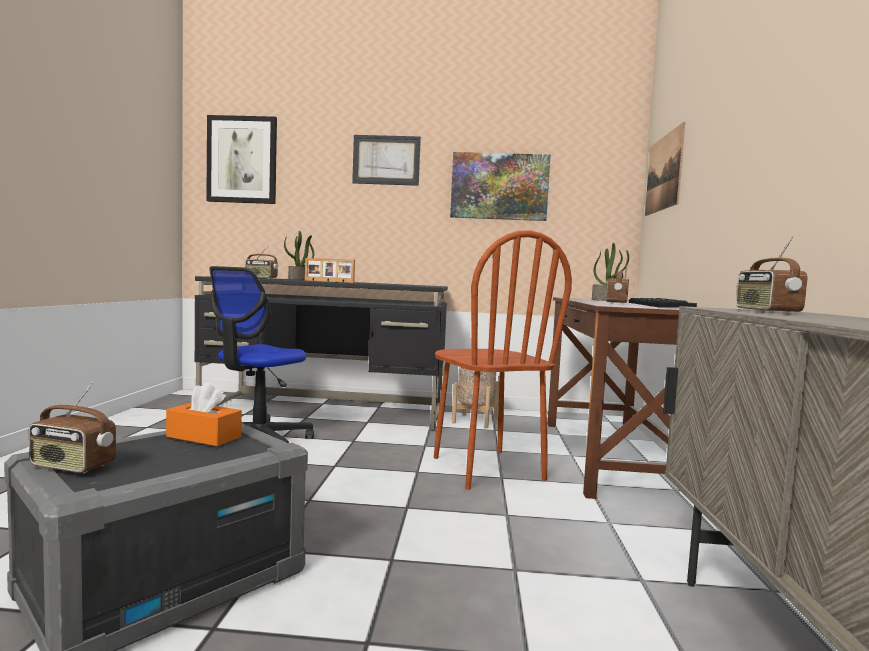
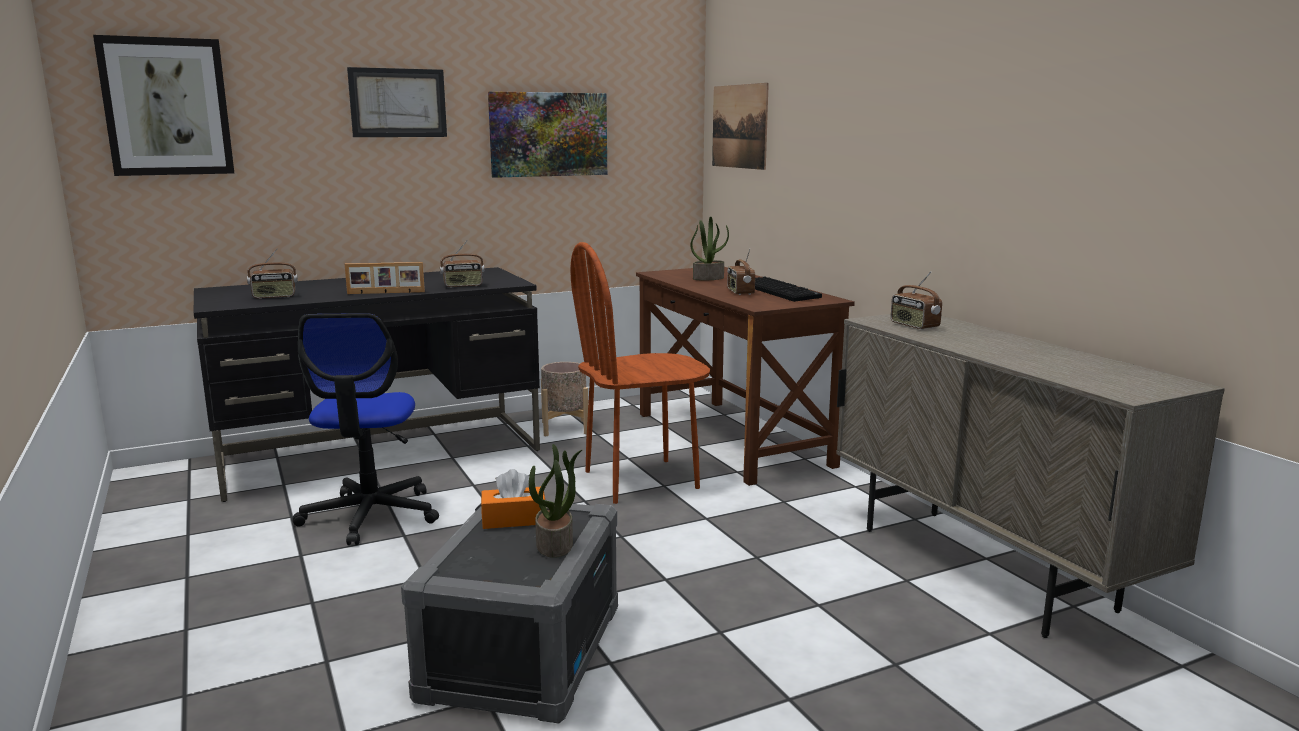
camera: 30 degrees left, 10 degrees up
radio [29,382,116,473] -> radio moved to [440,241,485,288]
potted plant [284,231,314,280] -> potted plant moved to [529,444,582,558]
brown chair [434,230,572,490] -> brown chair turned 120 degrees clockwise [570,242,710,504]

